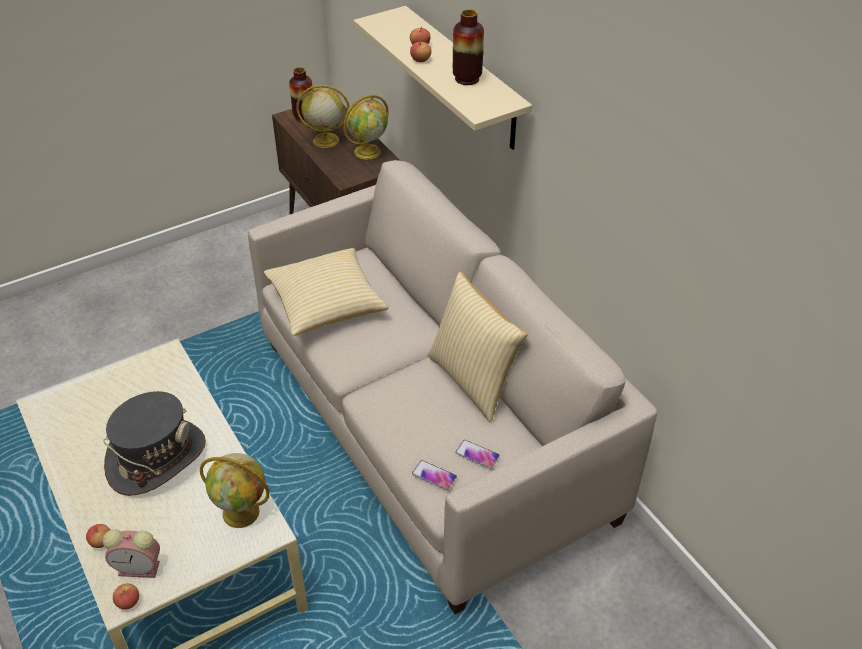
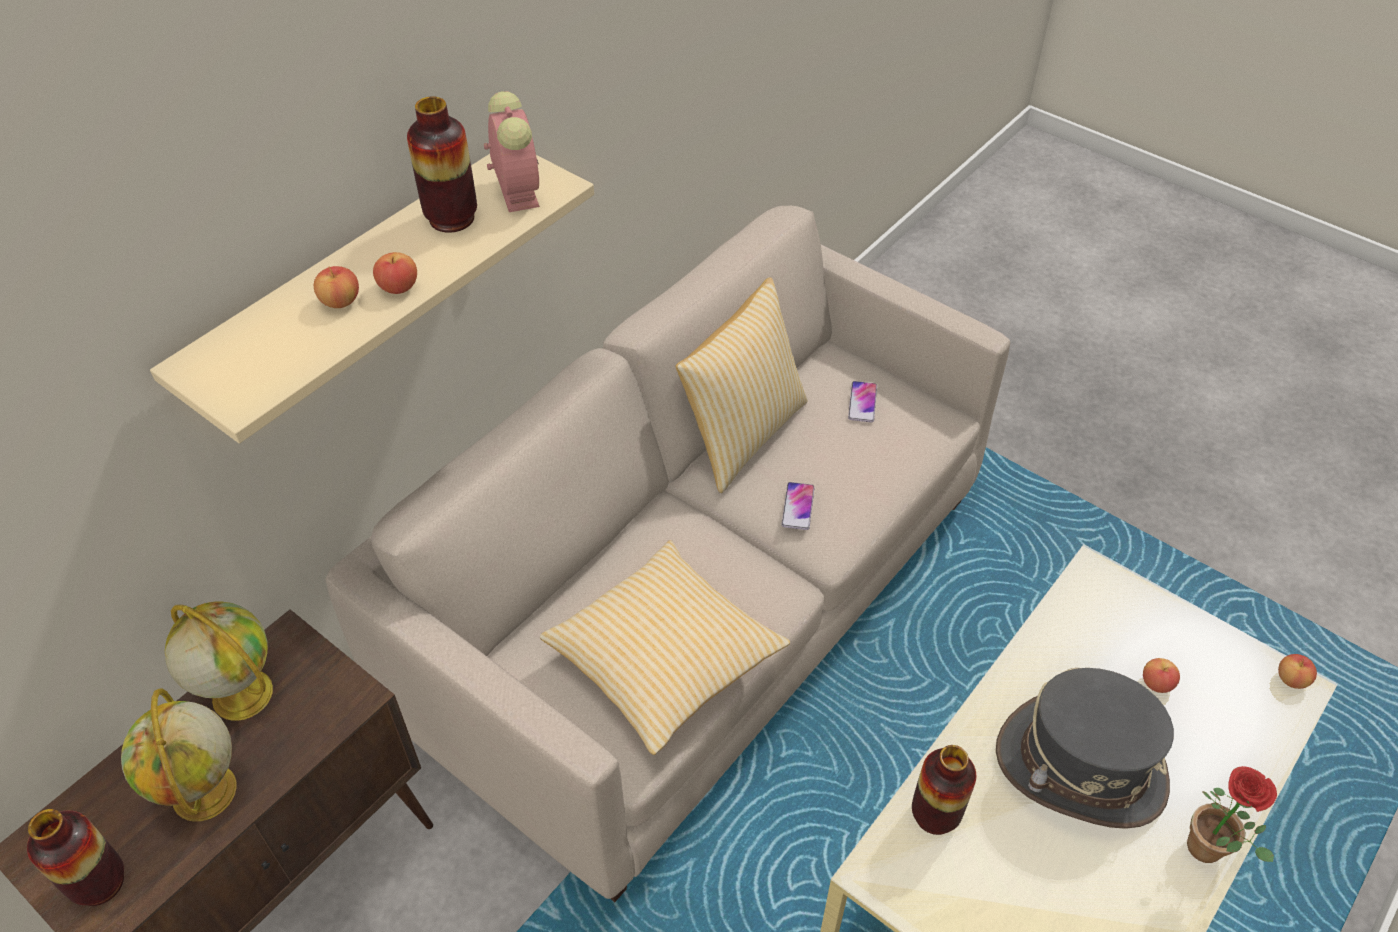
camera: 110 degrees left, 5 degrees up
apple [86,524,110,548] -> apple moved to [1143,658,1180,693]
alarm clock [103,529,160,578] -> alarm clock moved to [484,91,540,212]
globe [200,453,269,528] -> none
phone [412,460,457,490] -> phone moved to [782,482,815,530]
none -> vase [912,745,976,835]
none -> potted plant [1187,766,1277,863]

